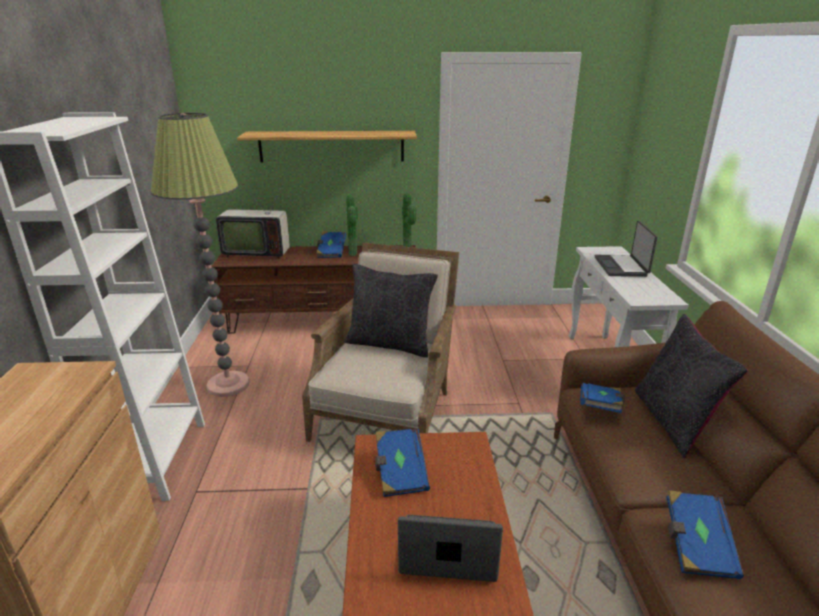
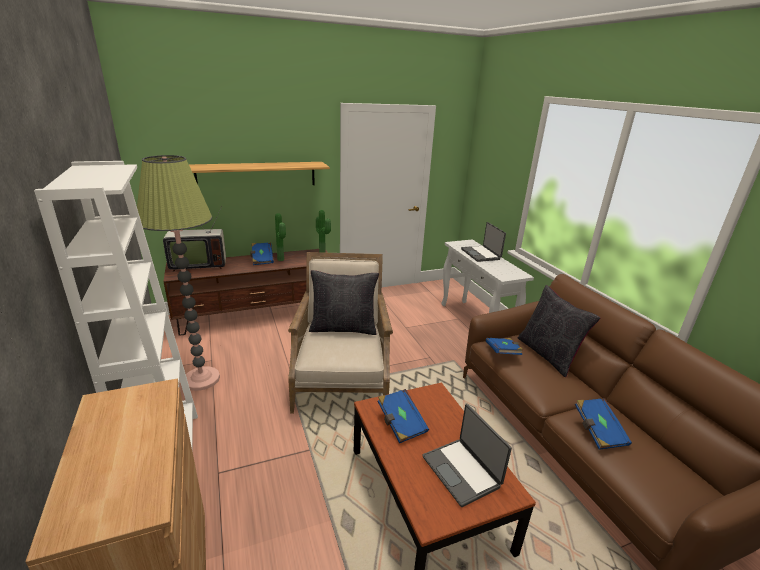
camera: 20 degrees left, 0 degrees up
laptop [398,515,503,582] -> laptop turned 105 degrees counterclockwise [422,404,512,507]

